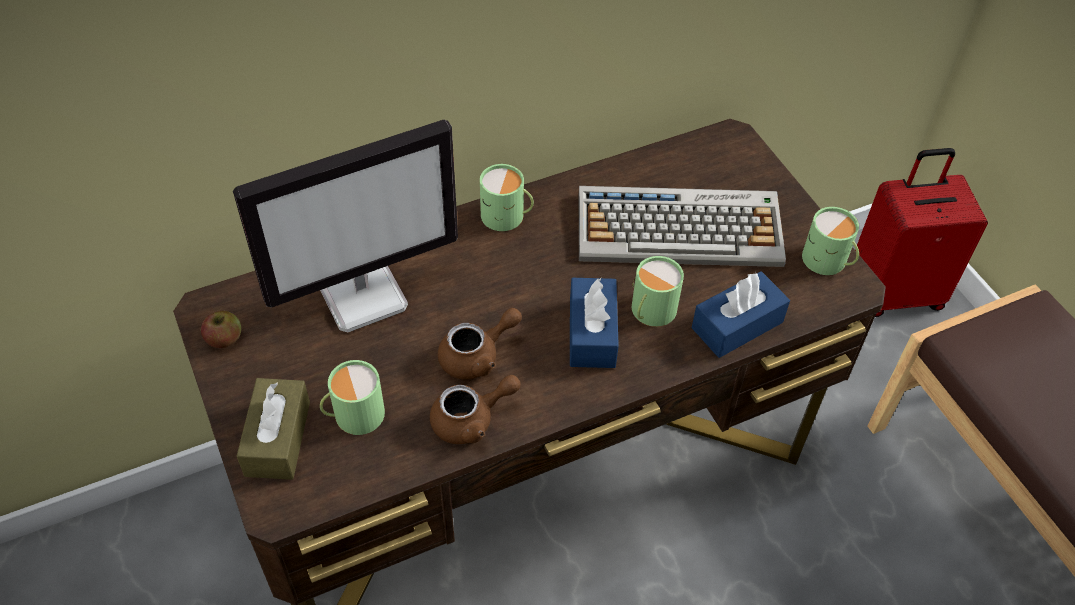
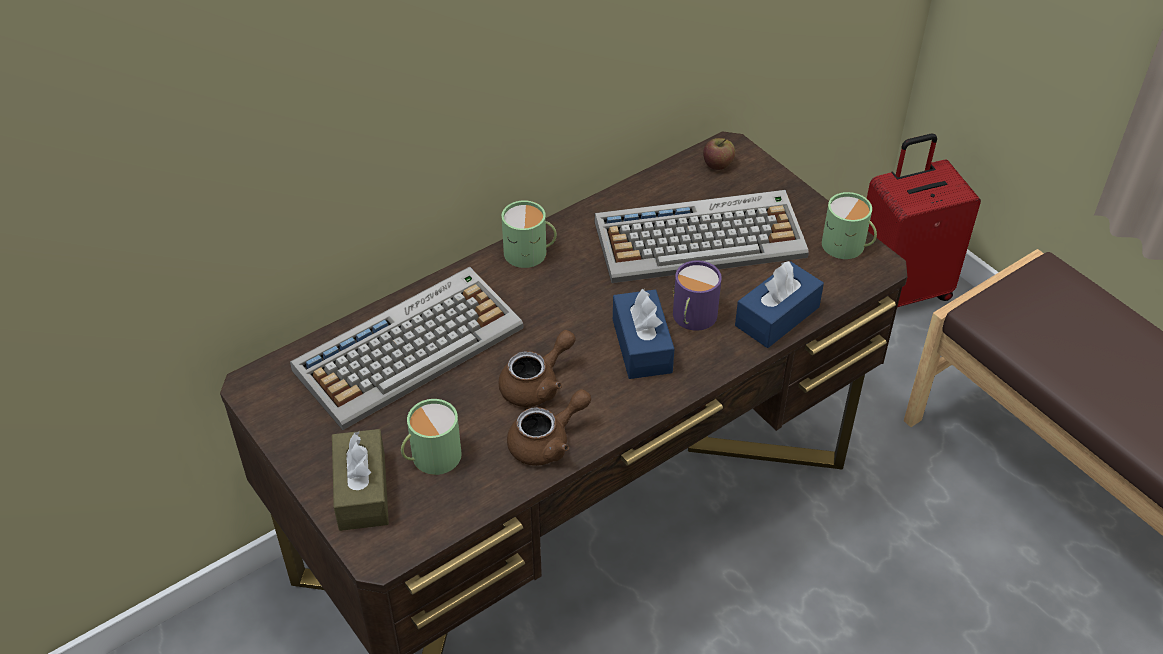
camera: 10 degrees left, 5 degrees down
apple [201,311,241,348] -> apple moved to [703,138,735,170]
monitor [233,119,458,332] -> keyboard [290,267,523,430]
green mug [632,256,684,327] -> purple mug [672,260,722,331]

